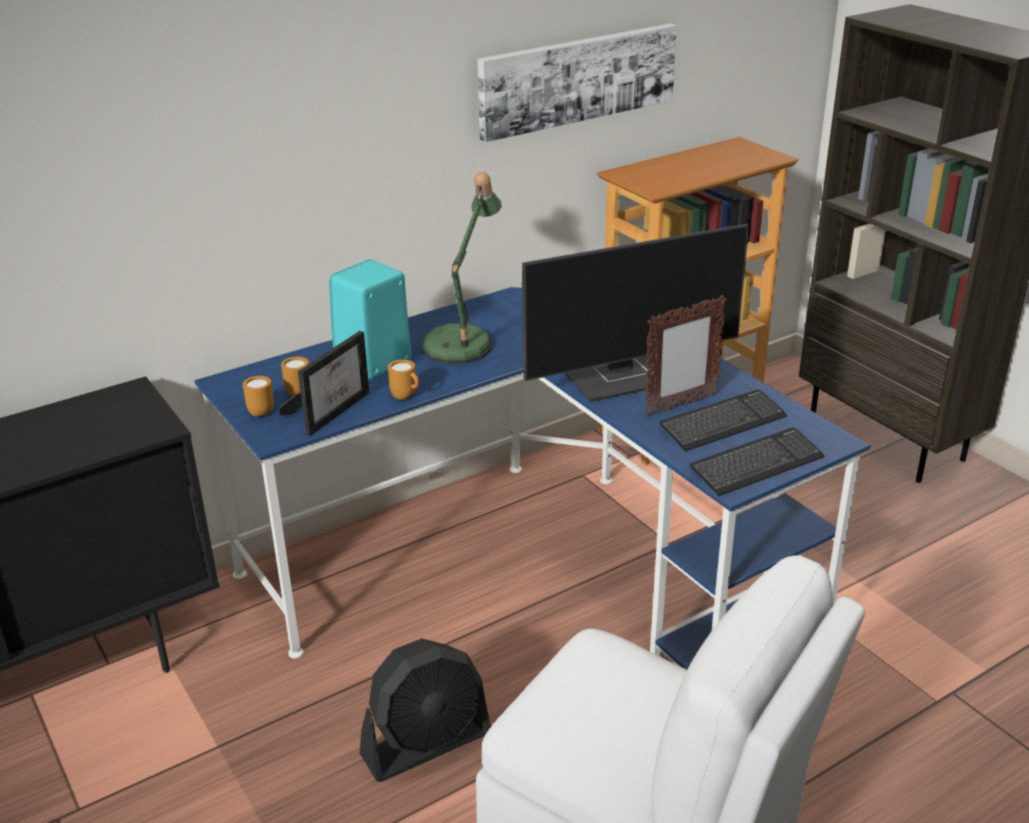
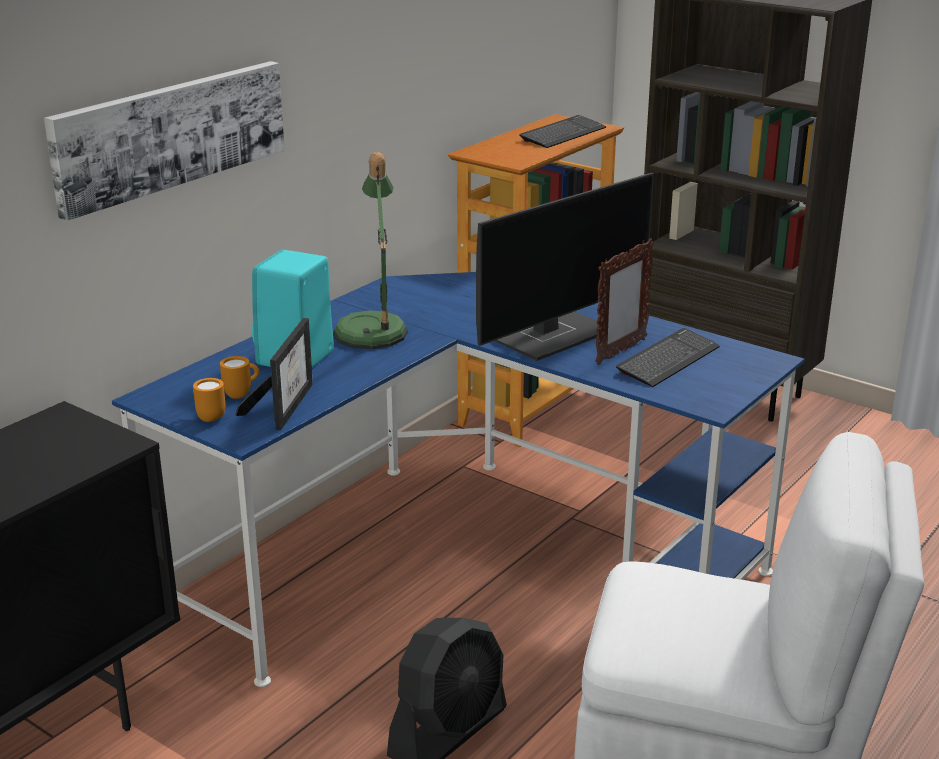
camera: 20 degrees left, 5 degrees down
orange mug [388,359,419,400] -> none
picture [477,23,677,142] -> picture moved to [44,61,285,221]
keyboard [690,428,825,496] -> keyboard moved to [520,115,606,148]

